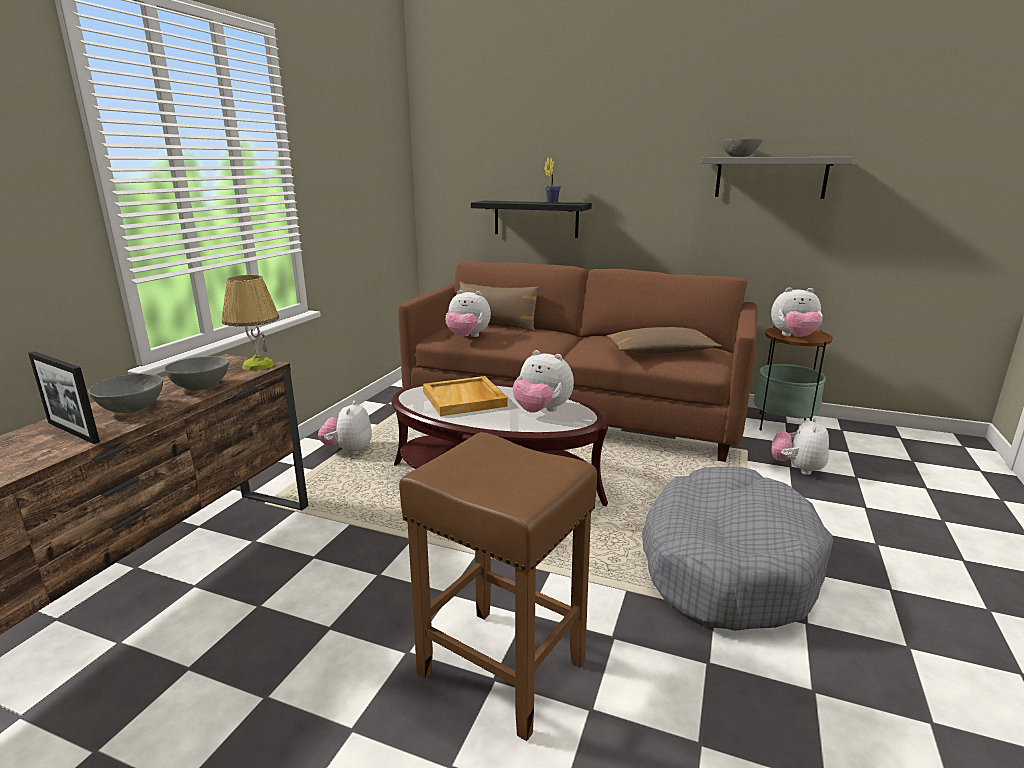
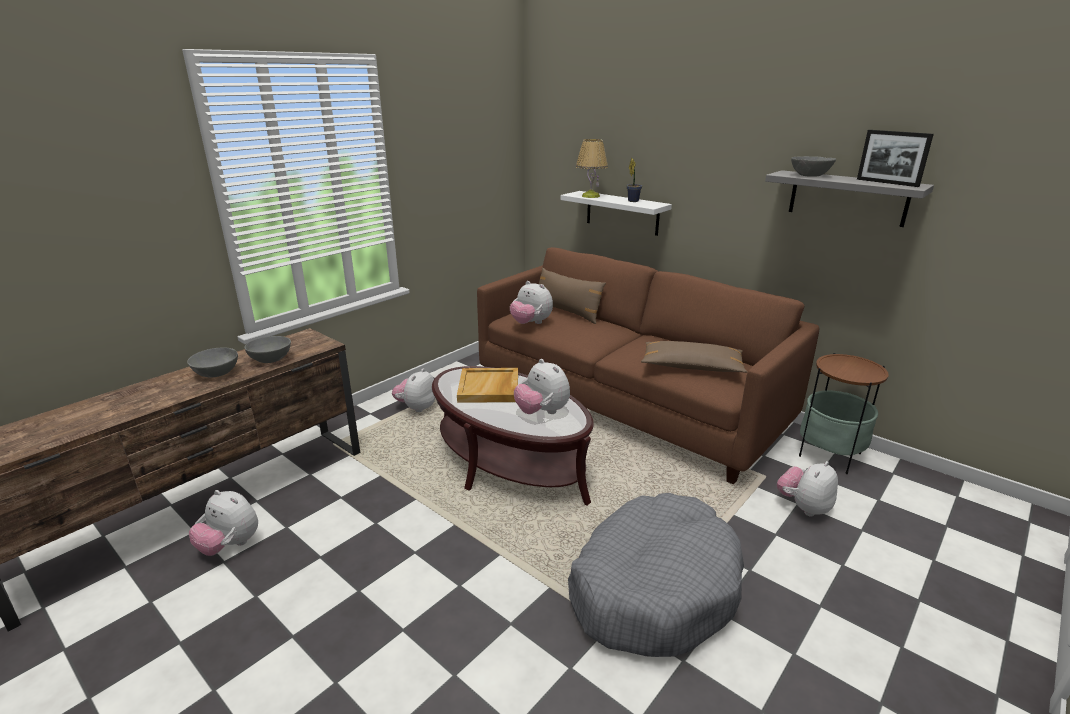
camera: 20 degrees right, 5 degrees up
picture frame [28,351,100,444] -> picture frame moved to [857,130,934,187]
table lamp [222,275,280,370] -> table lamp moved to [576,139,608,198]
brown stool [399,432,597,741] -> none
black shelf [471,201,592,238] -> white shelf [561,191,672,236]
plush toy [771,287,823,337] -> plush toy moved to [189,490,258,556]

